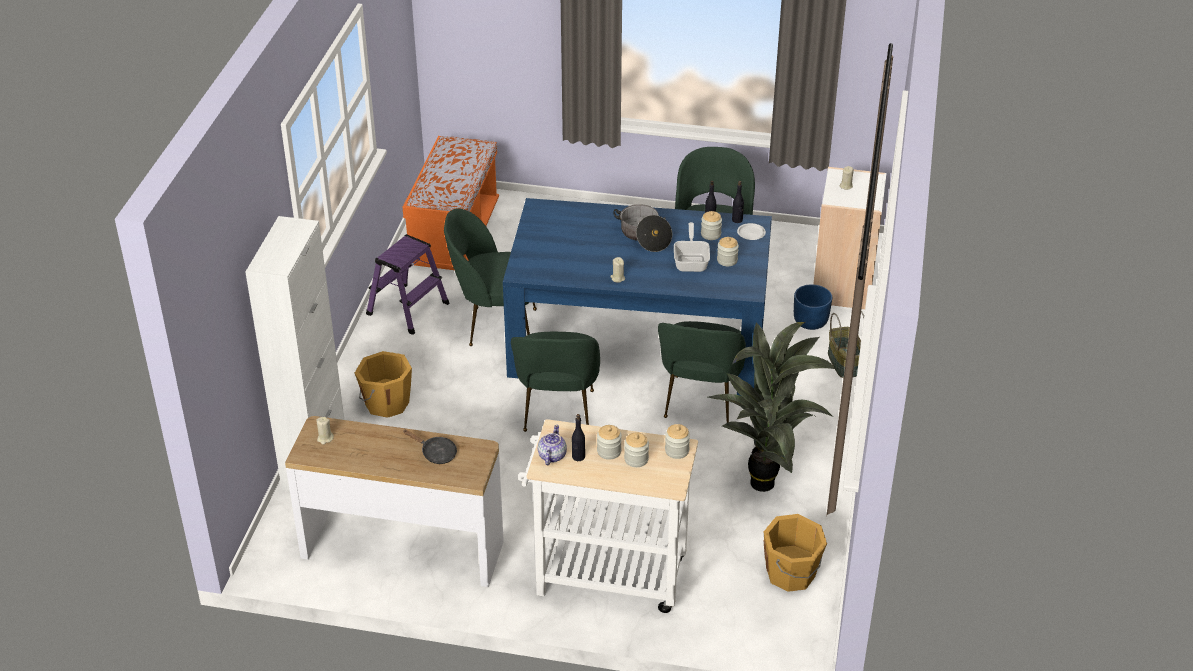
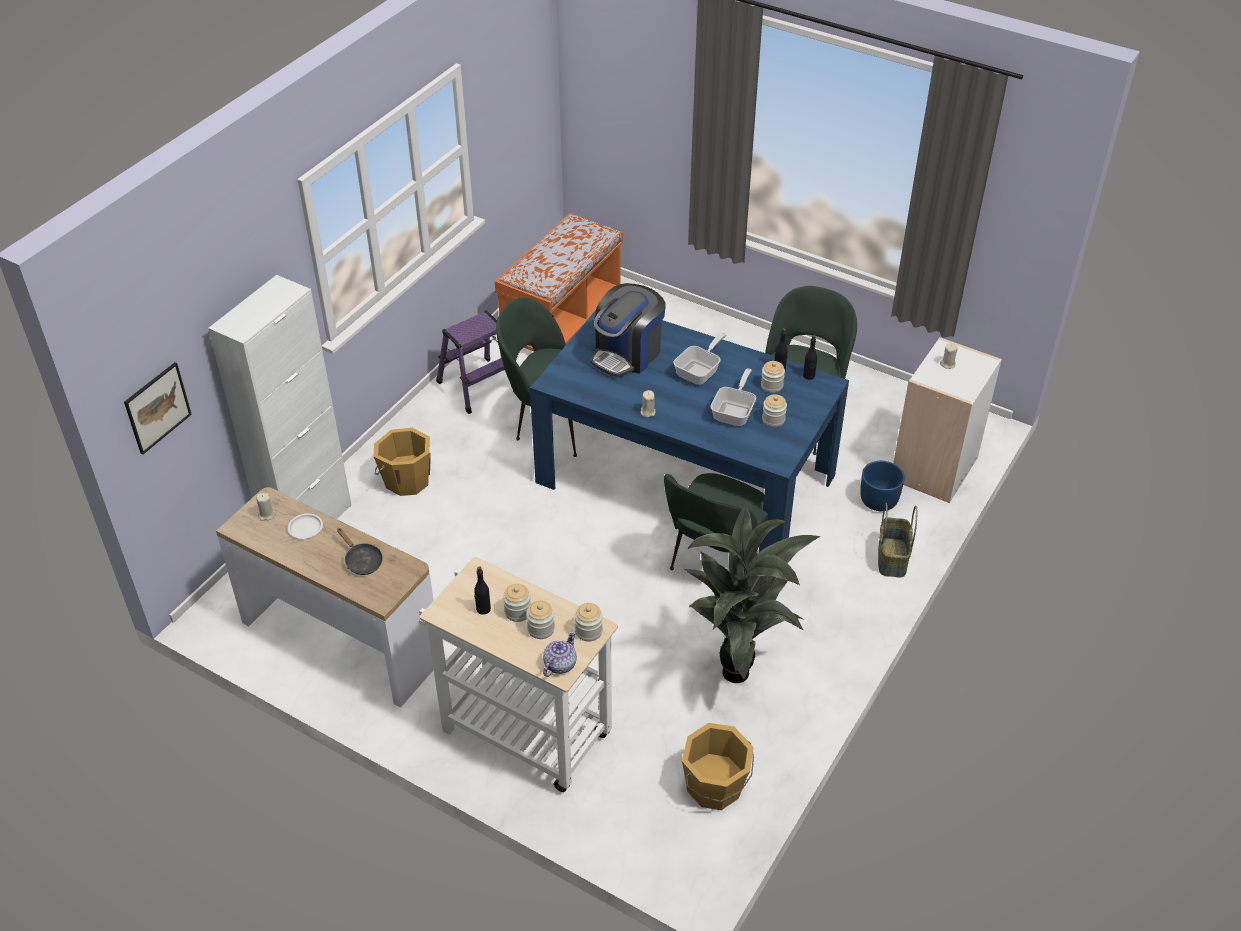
camera: 20 degrees right, 5 degrees up
green chair [511,332,600,432] -> none
teapot [538,425,567,465] -> teapot moved to [543,631,577,677]
cooking pot [613,204,672,252] -> frying pan [673,333,726,385]
white plate [737,223,766,240] -> white plate moved to [288,513,323,539]
none -> picture [124,362,192,455]
none -> coffee machine [590,283,666,377]

